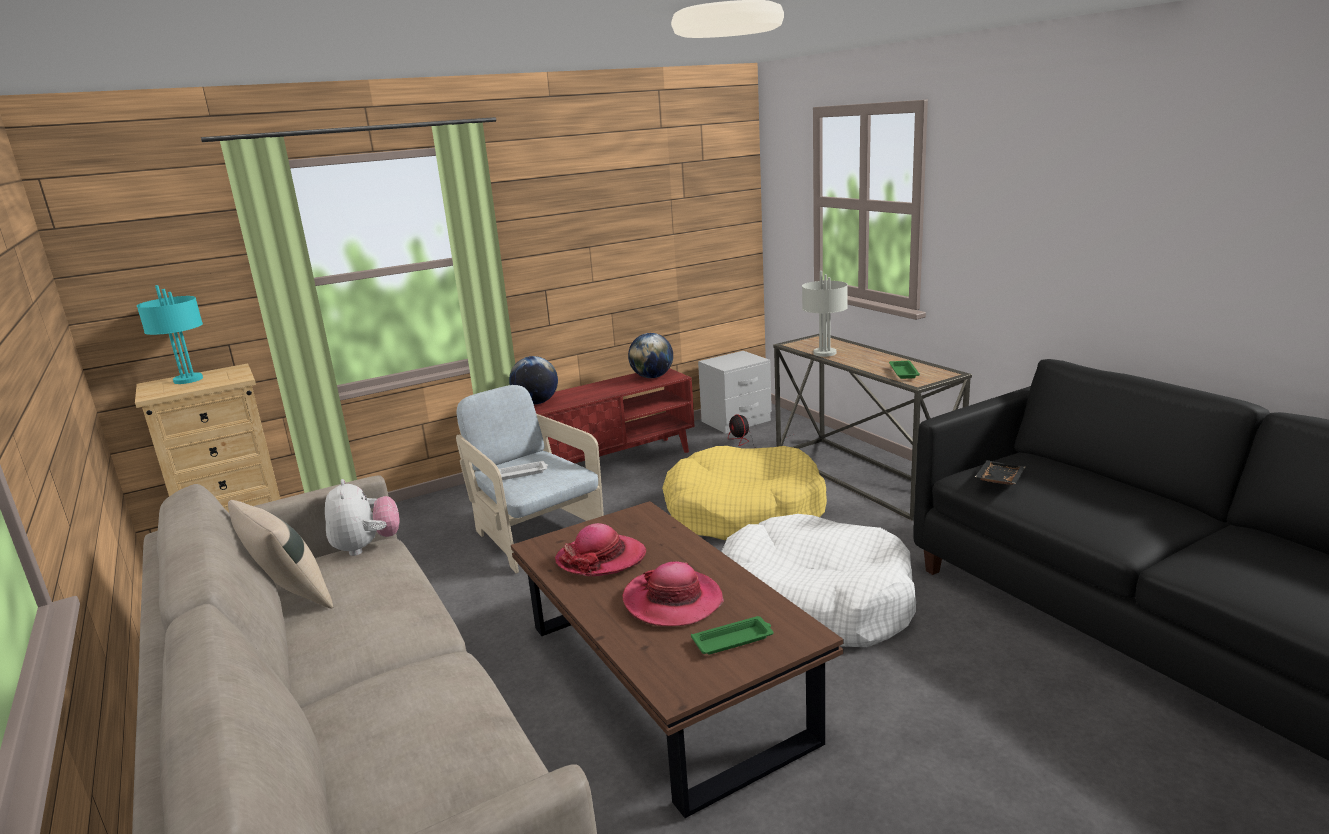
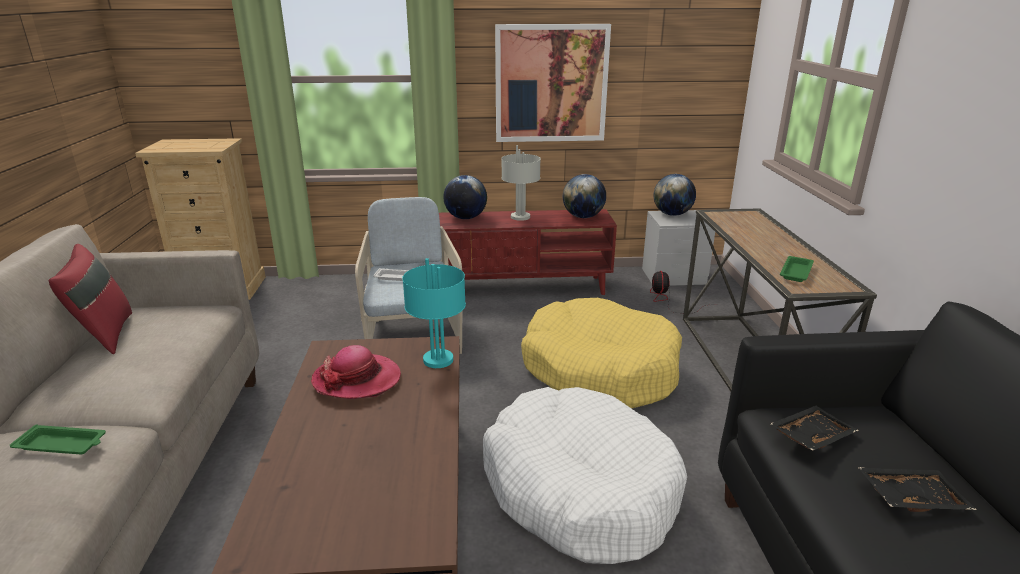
camera: 25 degrees right, 5 degrees up
turquoise table lamp [137,285,203,384] -> turquoise table lamp moved to [402,258,466,368]
beige pillow [228,500,333,609] -> red pillow [48,244,132,354]
plush toy [325,479,400,556] -> none
hat [623,561,724,626] -> none
green tray [691,616,773,654] -> green tray moved to [10,424,106,454]
grey table lamp [802,271,848,357] -> grey table lamp moved to [501,145,541,221]
none -> picture [495,24,611,142]
none -> globe [654,174,696,216]
none -> black tray [858,467,977,512]

